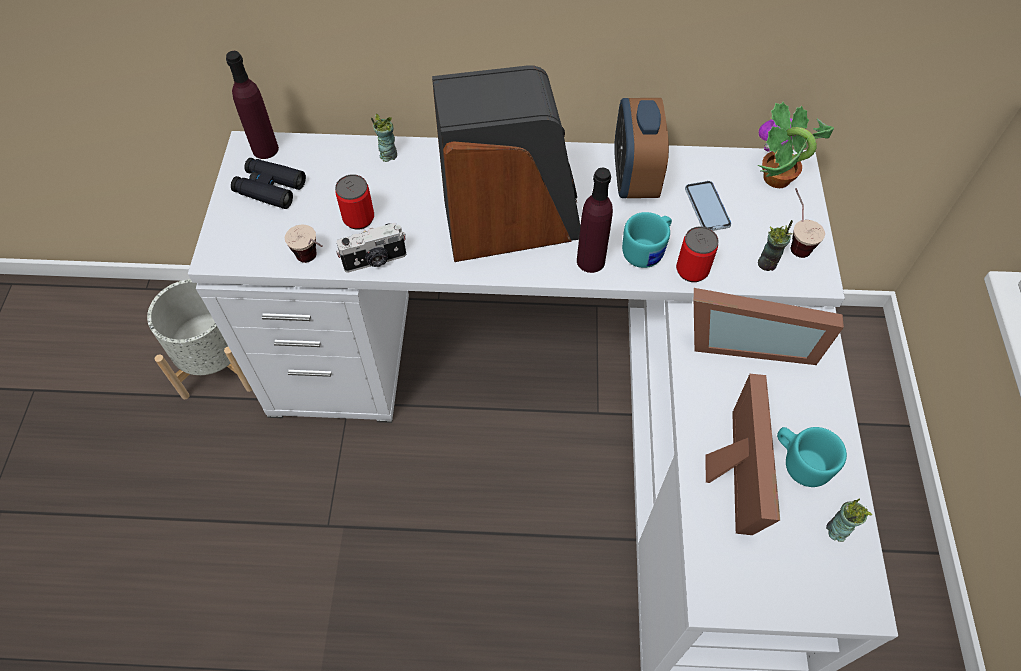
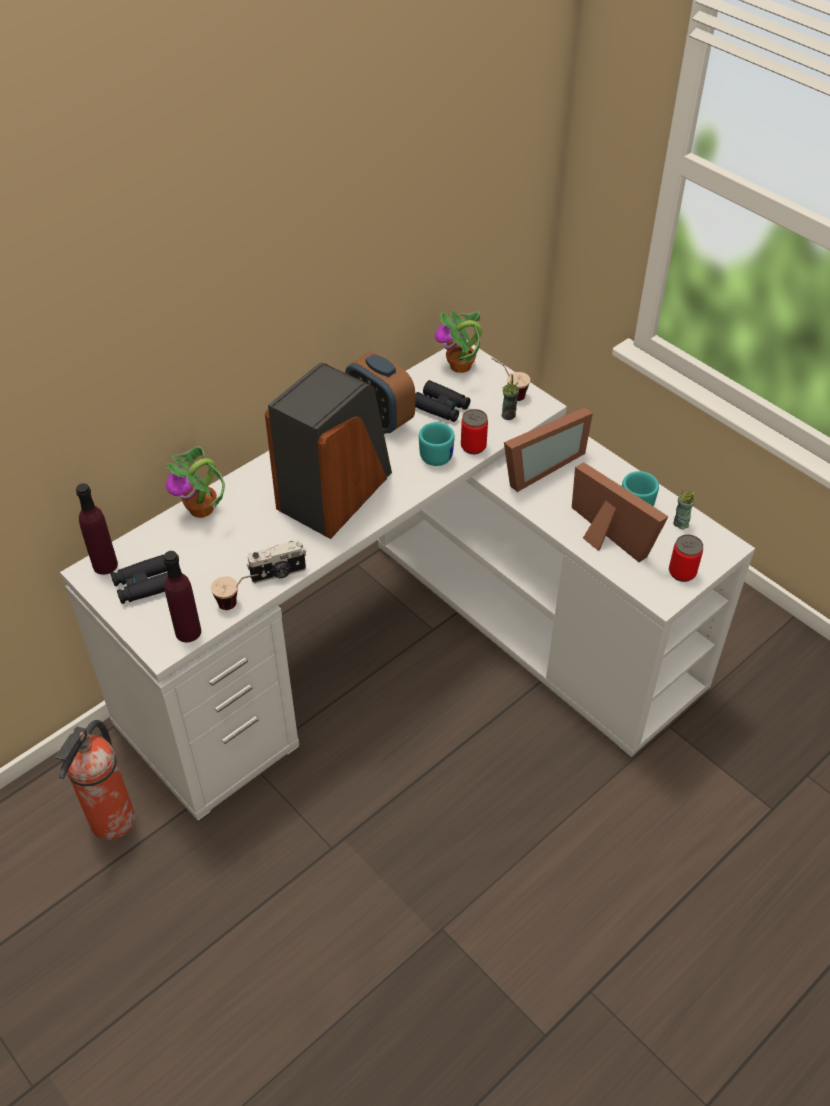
camera: 45 degrees left, 10 degrees down
grey planter [147,279,252,399] -> fire extinguisher [55,720,135,840]
can [335,174,374,230] -> can moved to [669,534,703,582]
camera [336,223,406,273] -> camera turned 45 degrees clockwise [247,540,306,583]
cup [371,114,397,162] -> potted plant [166,446,225,518]
purple bottle [577,168,613,273] -> purple bottle moved to [164,551,201,642]
phone [685,181,732,231] -> black binoculars [415,380,470,422]

